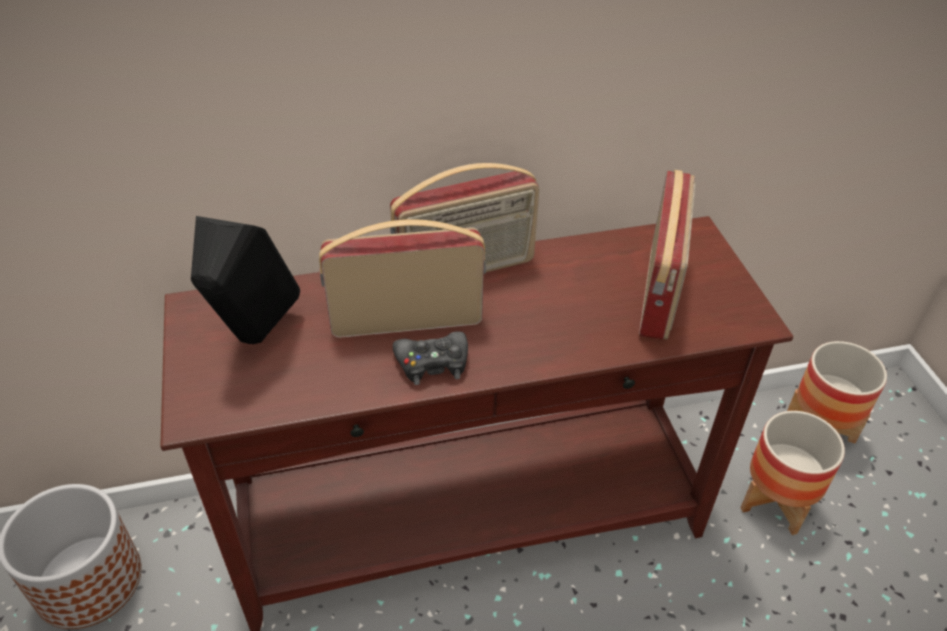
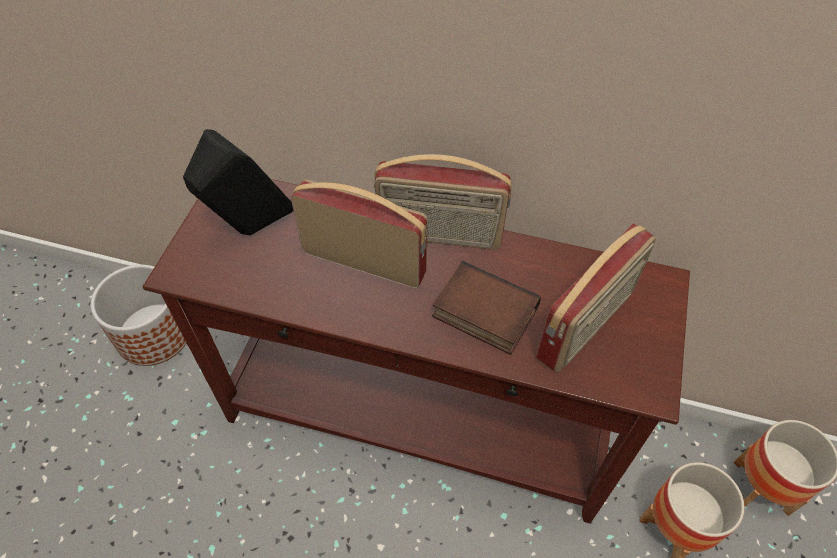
camera: 30 degrees right, 10 degrees up
black game controller [393,332,468,385] -> none
none -> book [432,261,541,355]

